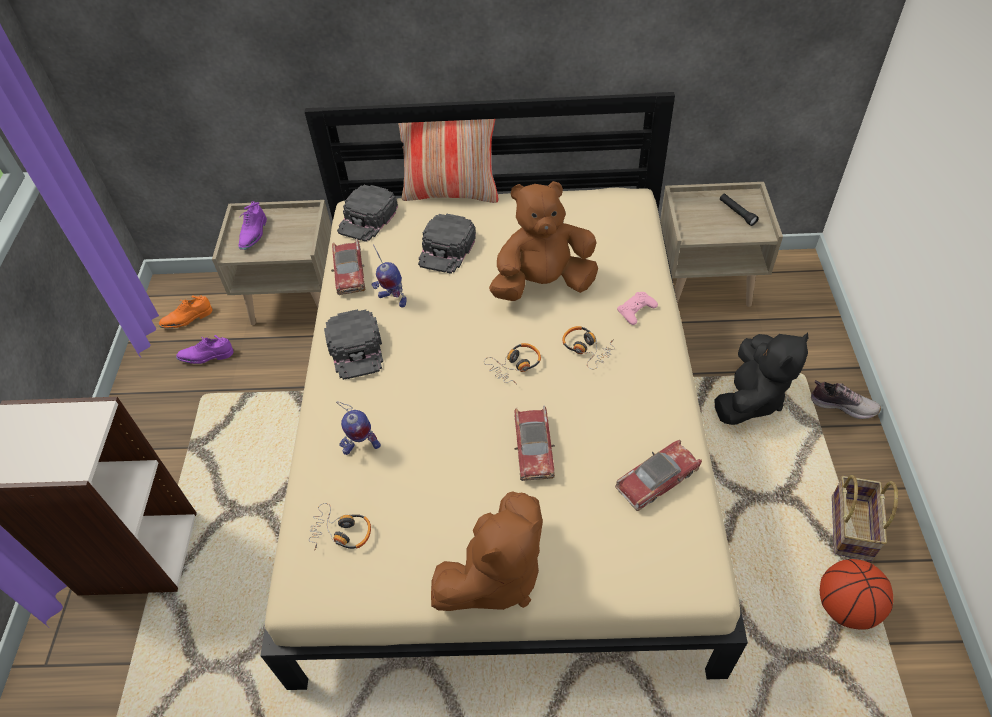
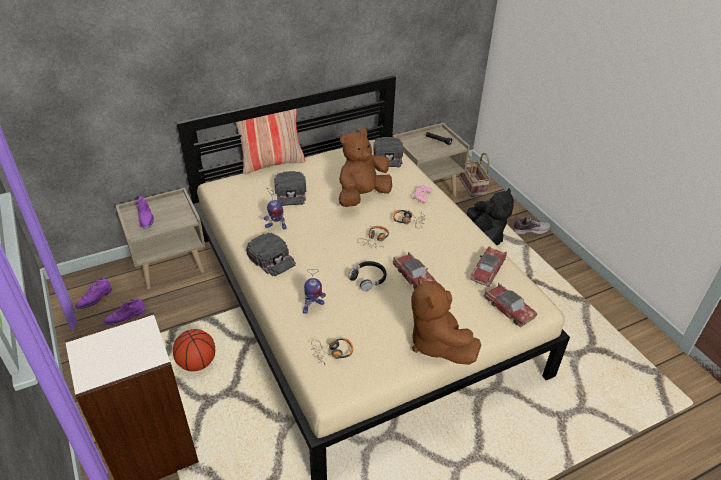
camera: 30 degrees left, 10 degrees down
orange shoe [159,295,213,328] -> purple shoe [75,278,112,309]
toy car [331,239,366,295] -> toy car moved to [484,283,538,327]
black cap [337,185,398,242] -> black cap moved to [374,137,403,167]
brown plush toy [431,491,543,611] -> brown plush toy turned 135 degrees clockwise [411,276,481,365]
basketball [820,559,893,630] -> basketball moved to [173,329,215,371]
basket [832,475,898,561] -> basket moved to [460,153,490,197]
none -> black headphones [348,261,386,291]

